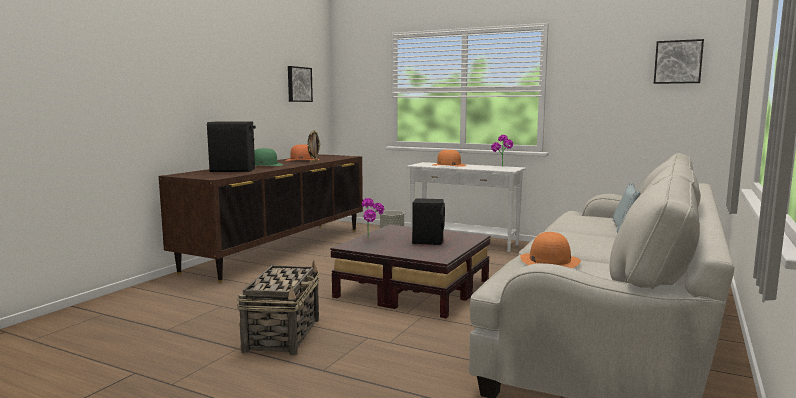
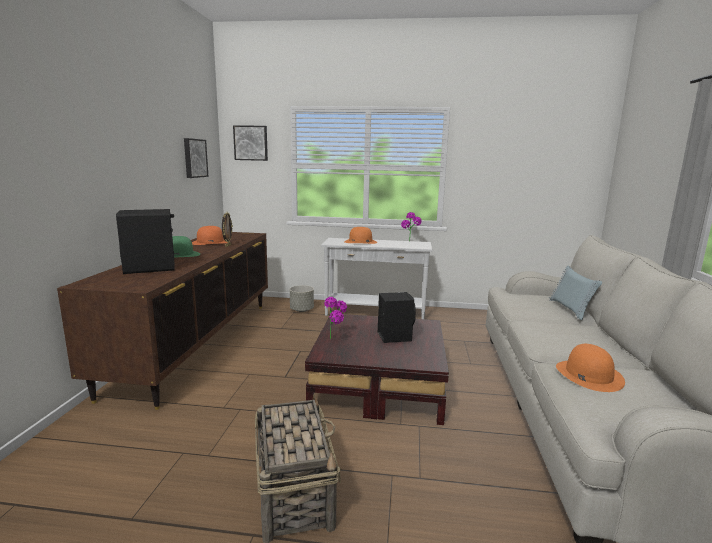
camera: 20 degrees left, 5 degrees up
picture [654,39,704,84] -> picture moved to [233,125,268,161]

